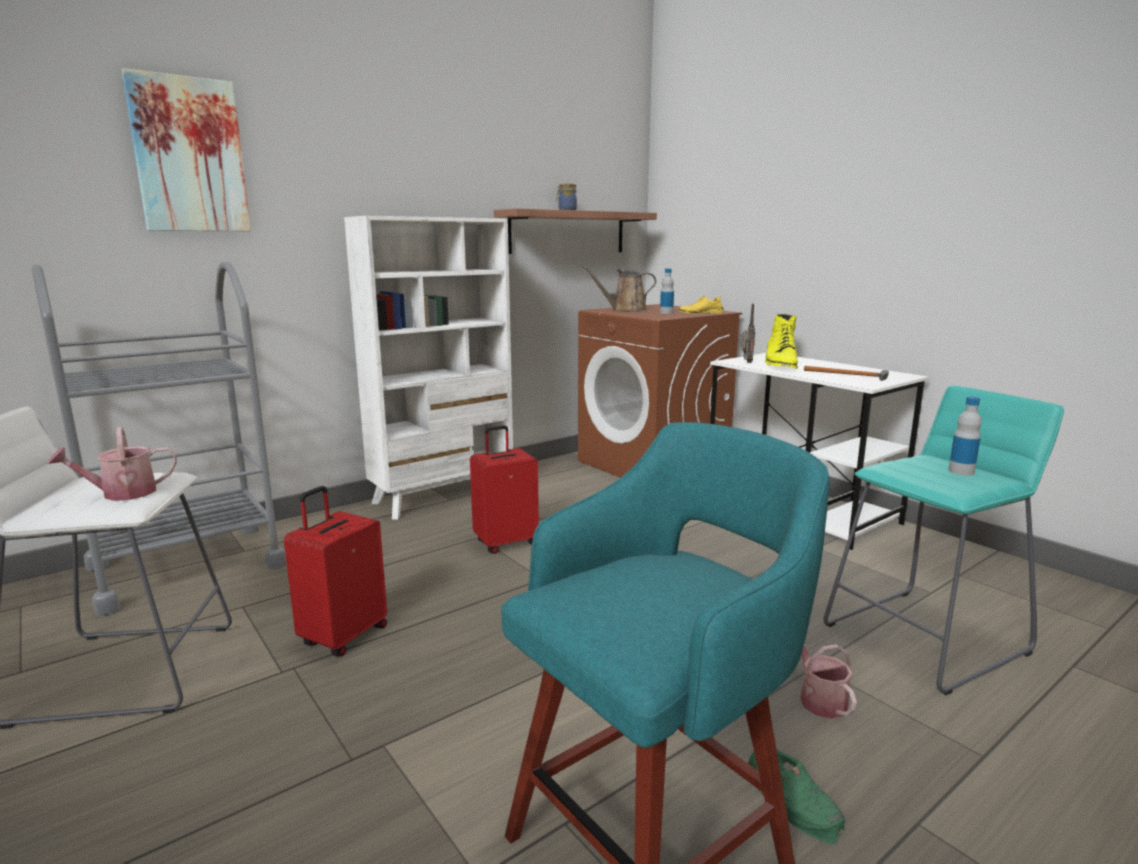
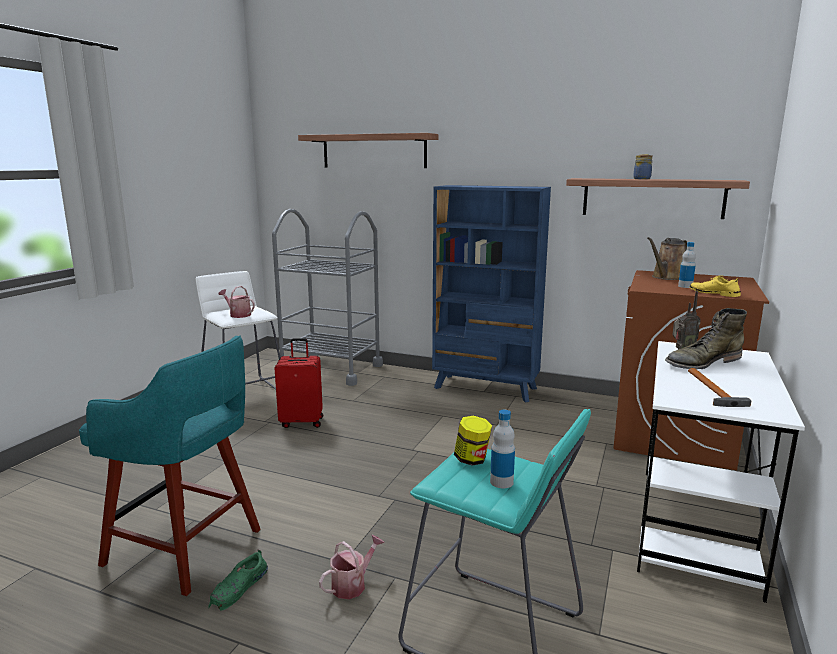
camera: 60 degrees right, 0 degrees up
picture [121,68,251,231] -> shelf [298,133,438,168]
white bookcase [344,216,513,520] -> blue bookcase [432,185,551,403]
red suitcase [470,425,539,554] -> none
brown watering can [581,265,656,312] -> brown watering can turned 90 degrees counterclockwise [647,237,687,280]
yellow boot [765,314,798,369] -> green boot [665,308,747,369]
none -> jar [454,416,492,466]

